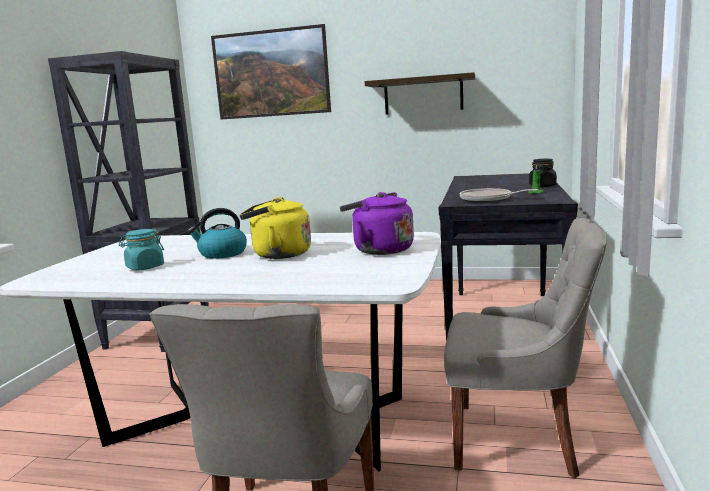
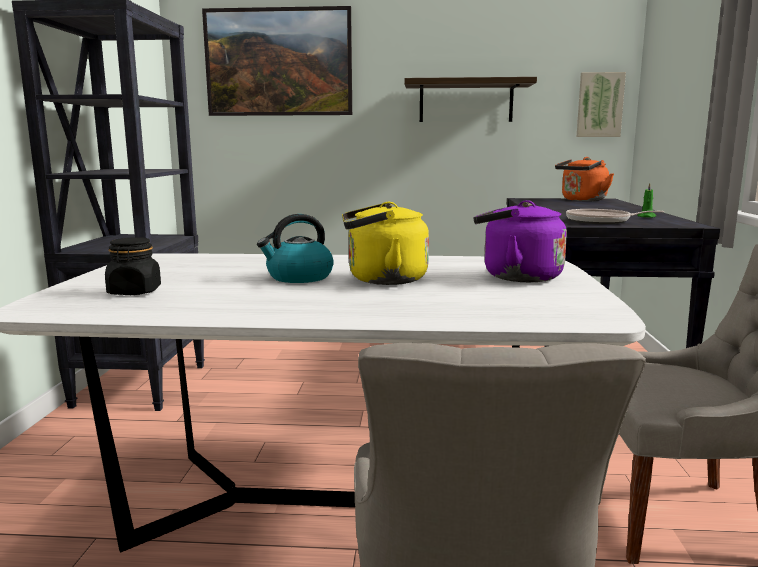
camera: 10 degrees left, 0 degrees up
turquoise jar [119,229,164,270] -> none
black jar [529,159,557,187] -> black jar moved to [105,237,161,295]
none -> orange kettle [555,157,614,201]
none -> picture [577,72,626,137]

